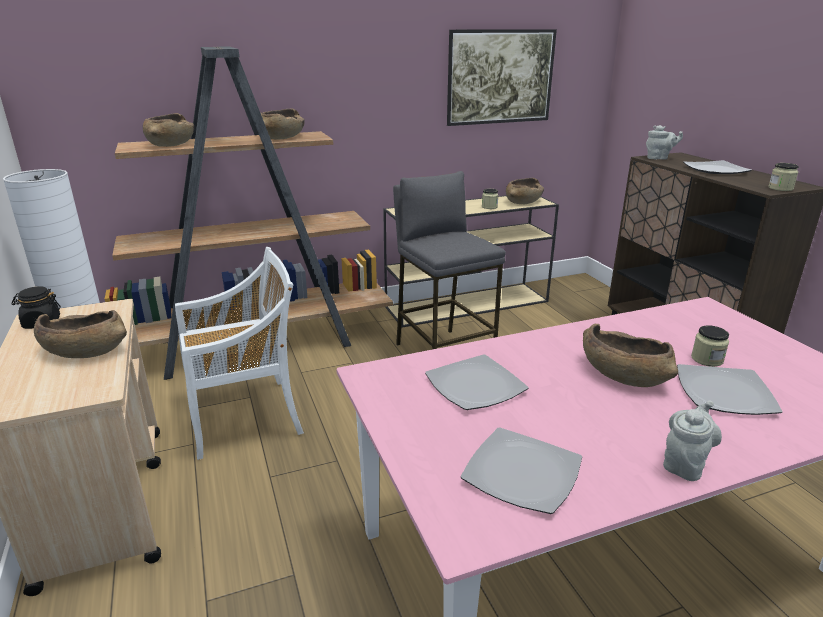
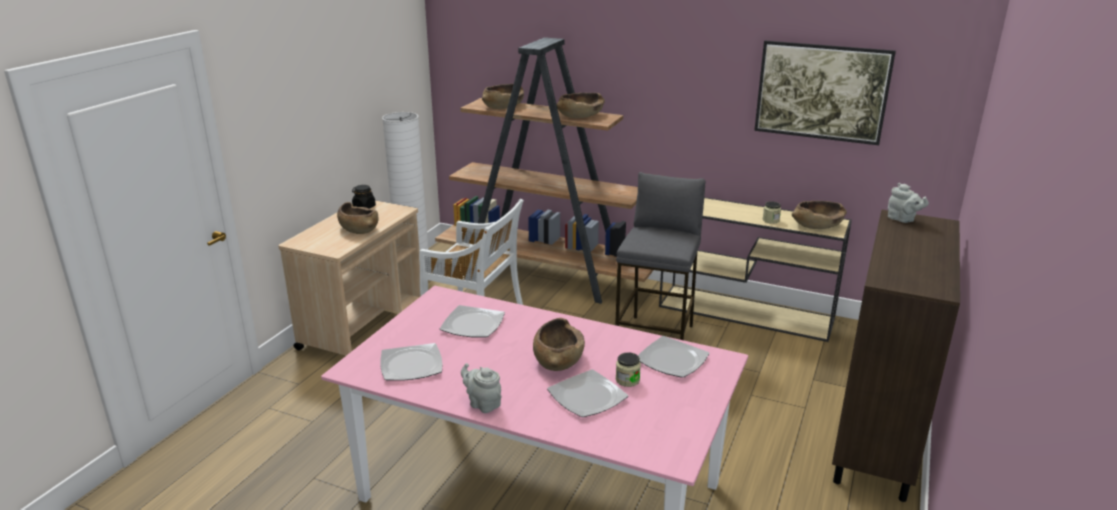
camera: 45 degrees right, 0 degrees up
grey teapot [663,400,722,481] -> grey teapot turned 135 degrees counterclockwise [461,363,502,413]
plate [683,160,752,174] -> plate moved to [638,336,710,378]
jar [768,163,799,191] -> none

